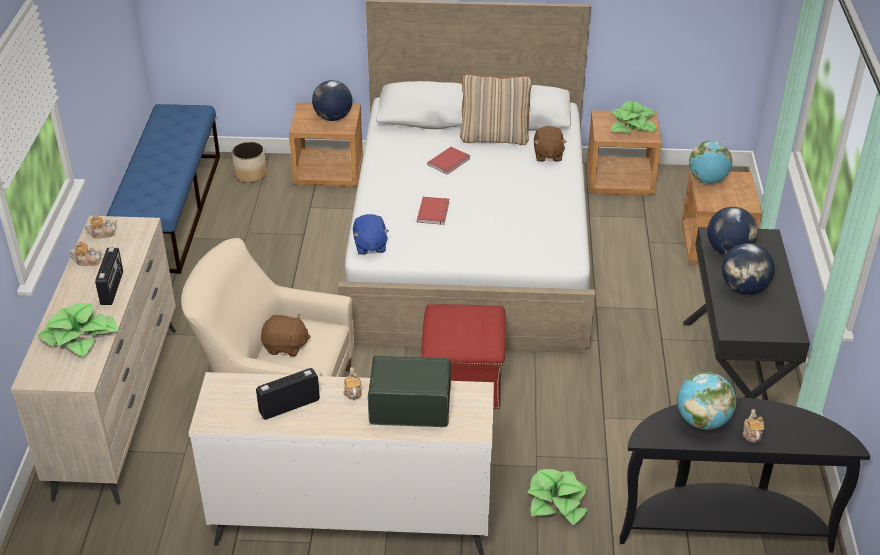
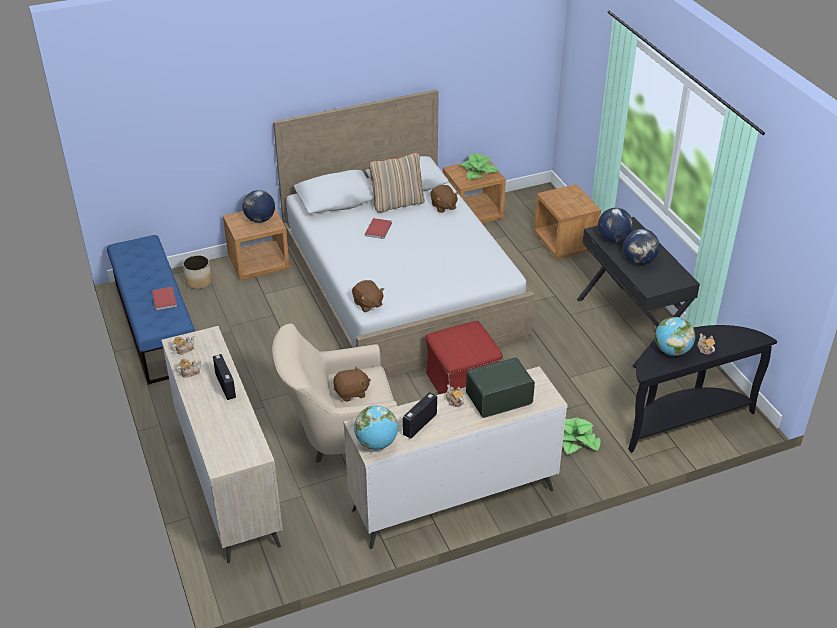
camera: 25 degrees left, 0 degrees up
potted plant [38,303,118,357] -> none
blue plush toy [353,214,389,255] -> brown plush toy [352,280,384,312]
red book [417,197,449,225] -> red book moved to [152,287,177,310]
globe [689,141,732,184] -> globe moved to [354,406,398,450]

